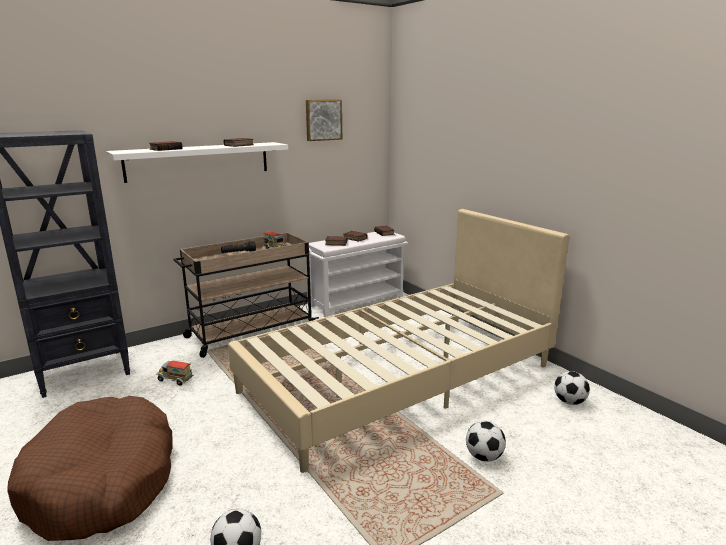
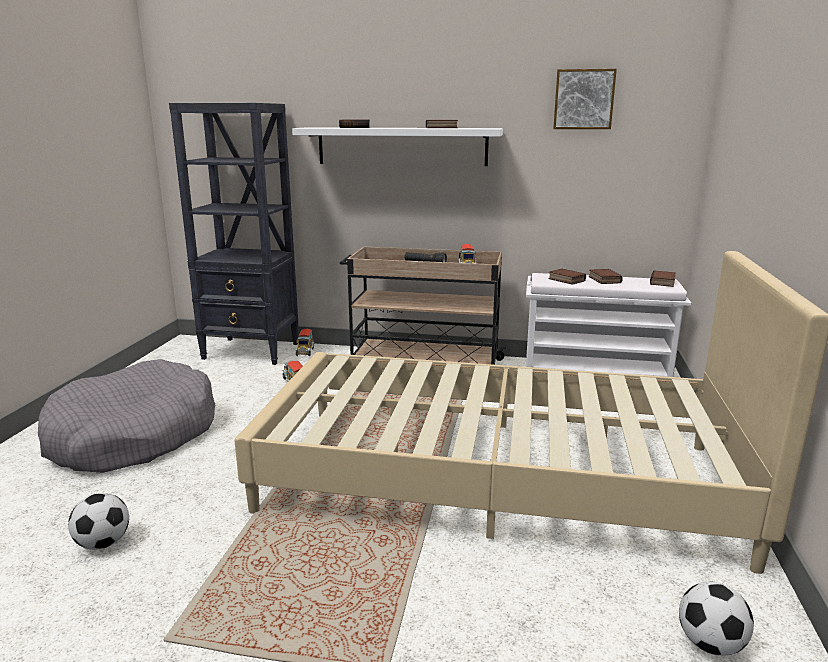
camera: 45 degrees right, 0 degrees up
brown dog bed [7,396,173,541] -> grey dog bed [38,359,215,473]
football [466,421,506,462] -> none
none -> toy truck [295,329,315,356]

